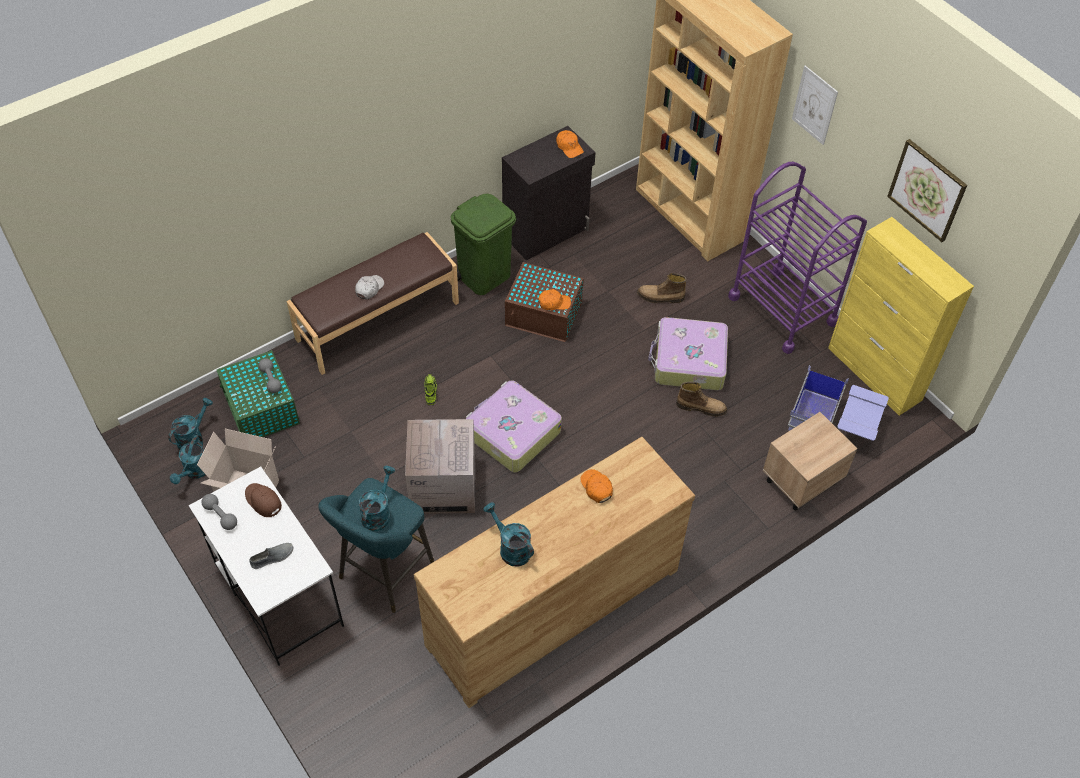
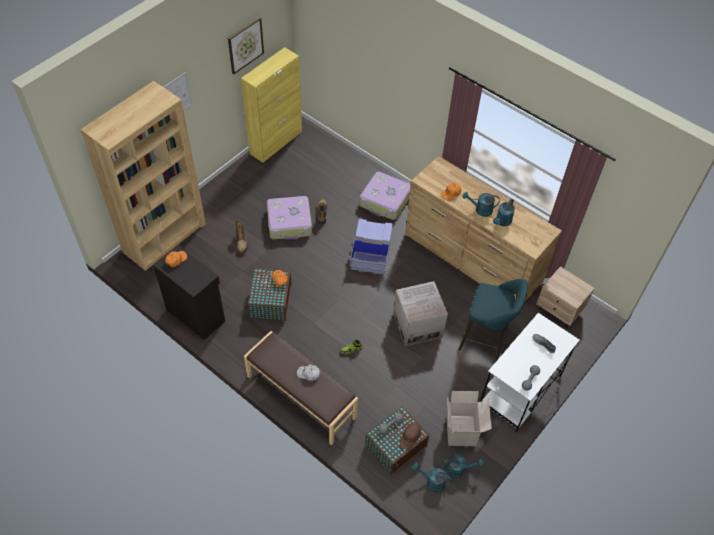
camera: 105 degrees left, 0 degrees up
green storage box [217,350,300,437] -> brown storage box [365,406,430,475]
brown cap [245,483,282,517] -> brown cap moved to [400,423,421,449]
turquoise watering can [359,466,396,531] -> turquoise watering can moved to [463,192,500,217]
green trash can [451,194,516,295] -> none
suitcase [466,380,562,473] -> suitcase moved to [360,172,411,220]
purple cart [728,162,867,354] -> none
beige nightstand [763,412,857,510] -> beige nightstand moved to [536,267,595,328]
blue storage box [788,365,889,441] -> blue storage box moved to [349,219,393,274]

